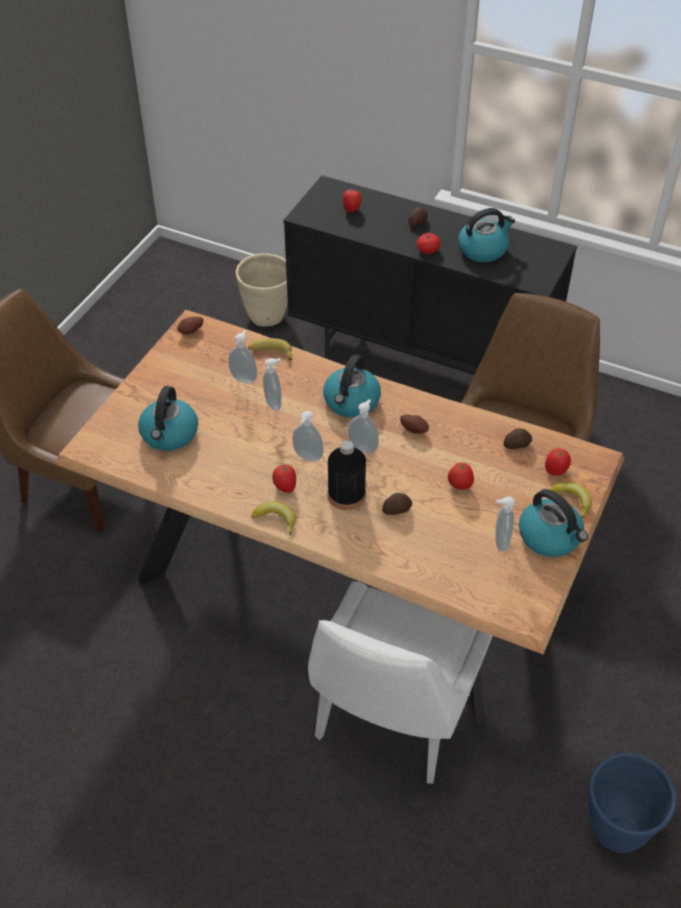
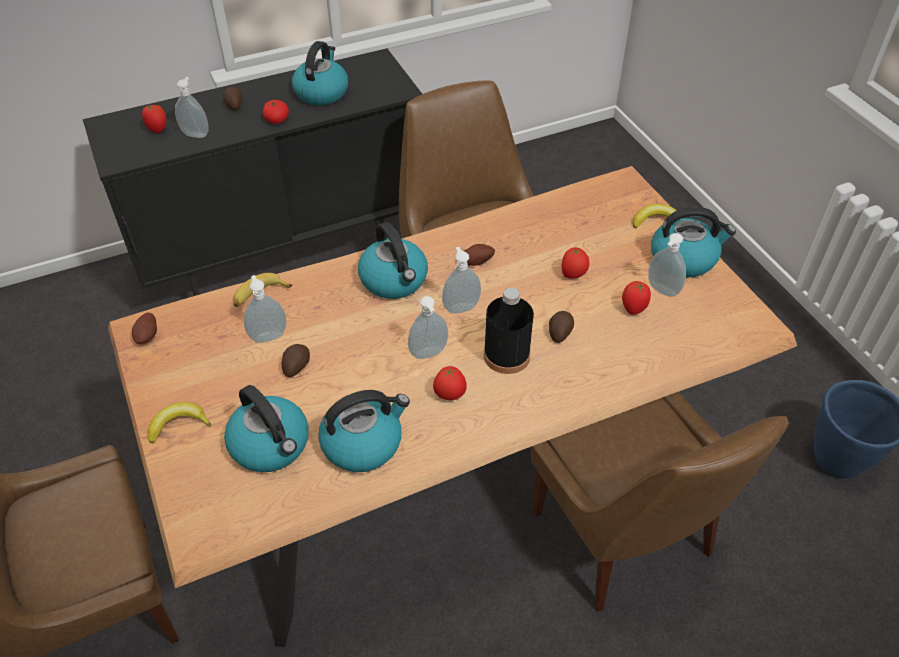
camera: 50 degrees left, 0 degrees up
beige planter [236,253,288,327] -> none
banana [251,502,296,536] -> banana moved to [147,402,211,443]
soap dispenser [263,358,281,411] -> soap dispenser moved to [175,77,209,138]
white chair [308,581,492,784] -> brown chair [531,392,788,612]
potato [503,428,532,449] -> potato moved to [282,344,310,377]
tomato [545,448,571,476] -> tomato moved to [622,281,651,315]
none -> kettle [318,390,410,472]

